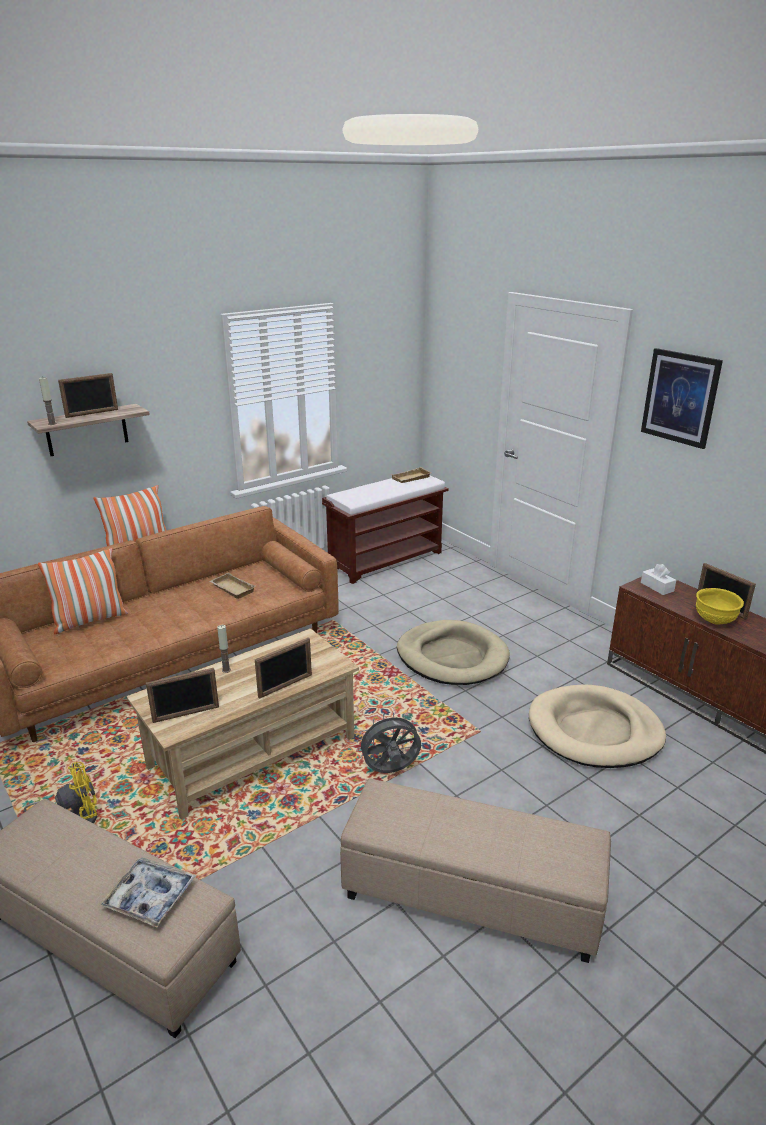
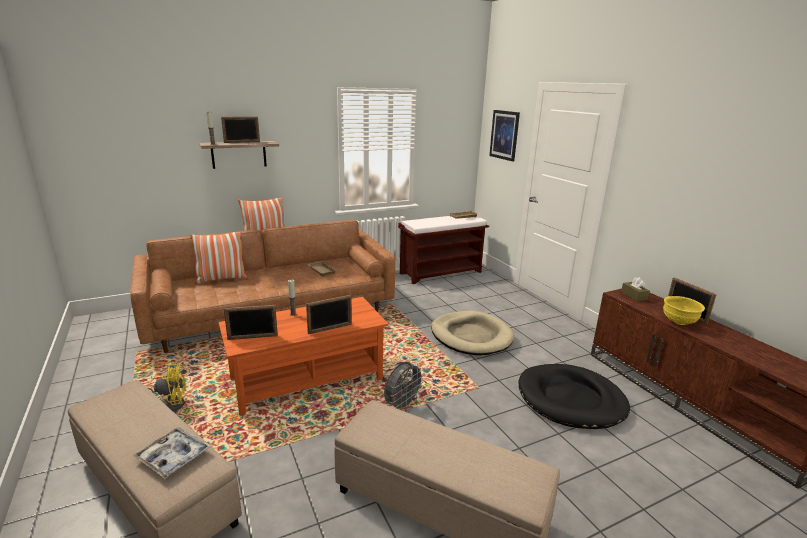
camera: 10 degrees right, 5 degrees down
beige coffee table [126,629,359,820] -> orange coffee table [219,297,388,416]
grey fan [356,712,421,773] -> grey fan turned 135 degrees clockwise [384,362,425,411]
beige dog bed [529,684,666,768] -> black dog bed [519,364,630,429]
picture [641,348,723,449] -> picture moved to [489,110,520,162]
white tissue box [641,564,676,595] -> brown tissue box [621,277,650,301]

